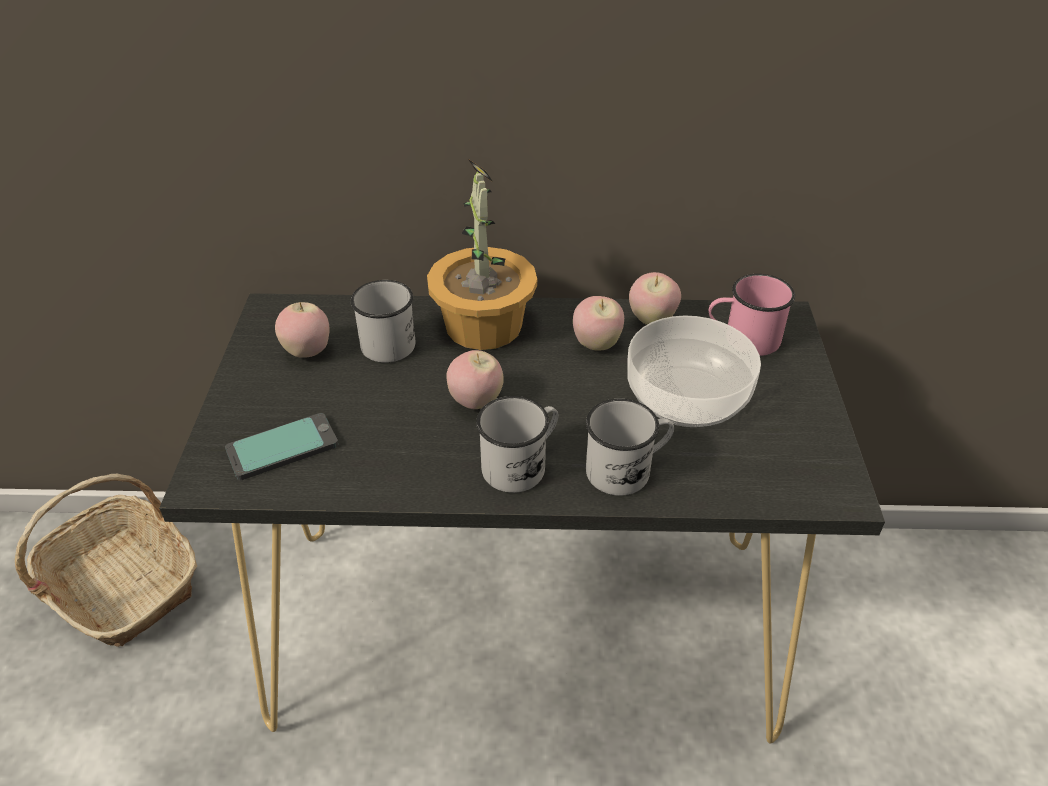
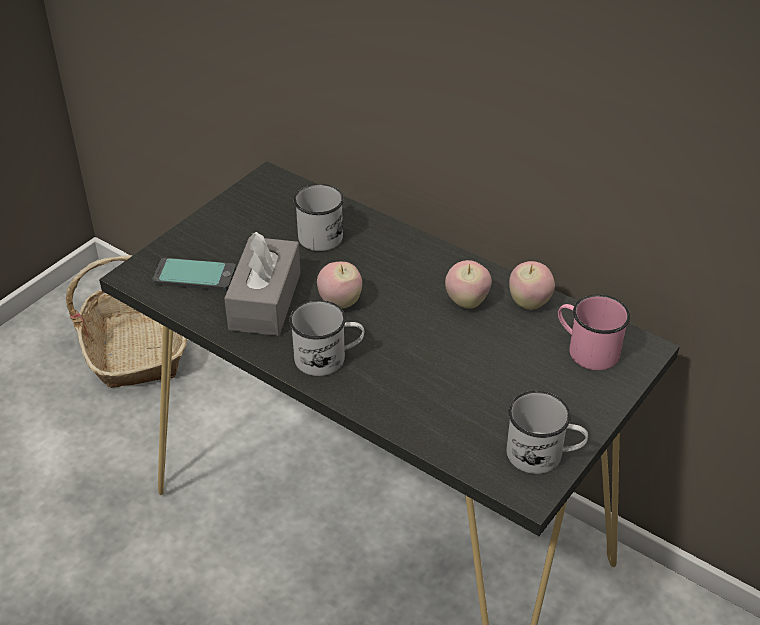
camera: 35 degrees right, 0 degrees up
apple [275,302,330,358] -> none
potted plant [427,158,537,350] -> none
white mug [586,399,674,496] -> white mug moved to [507,391,588,474]
bowl [627,316,761,427] -> none
none -> grey tissue box [224,232,301,336]

